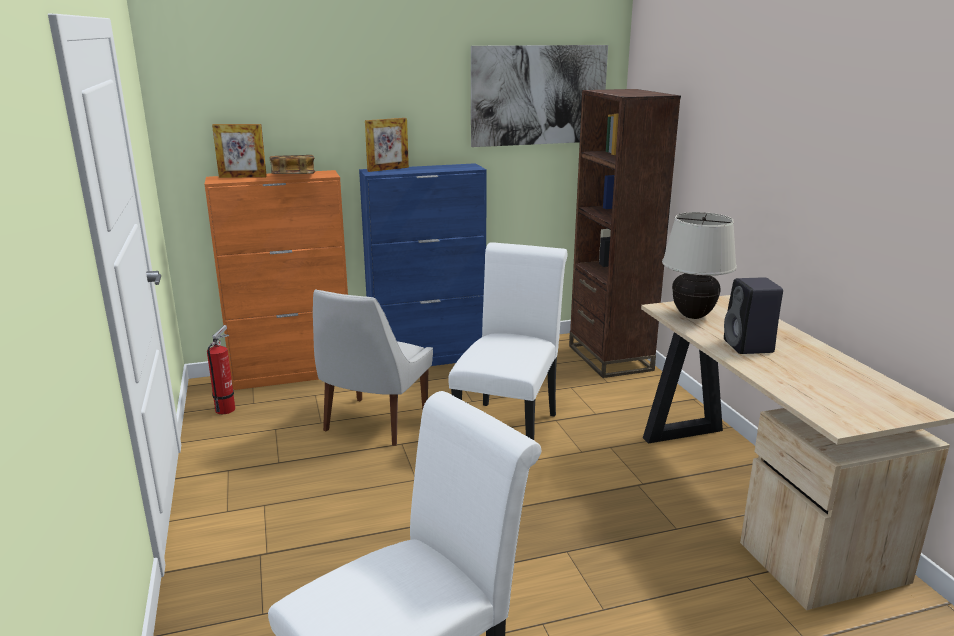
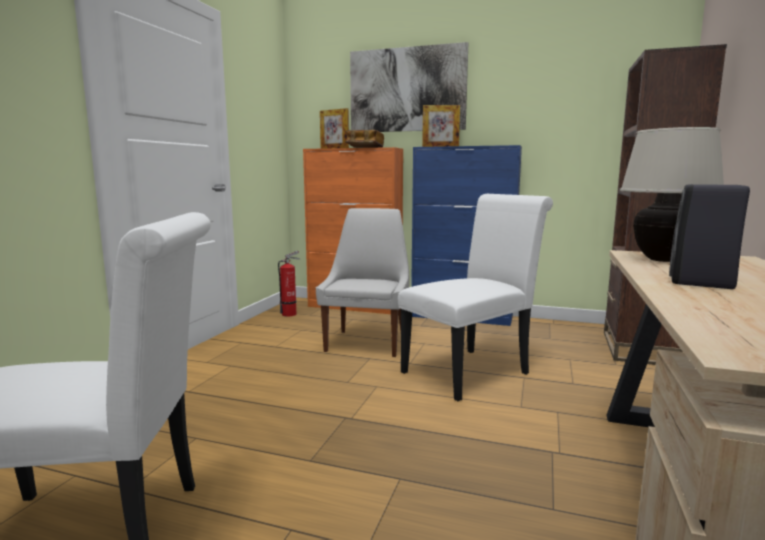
camera: 35 degrees right, 10 degrees down
white chair [313,290,433,446] -> white chair turned 135 degrees clockwise [316,208,409,357]
picture [471,45,608,147] -> picture moved to [350,42,468,132]

